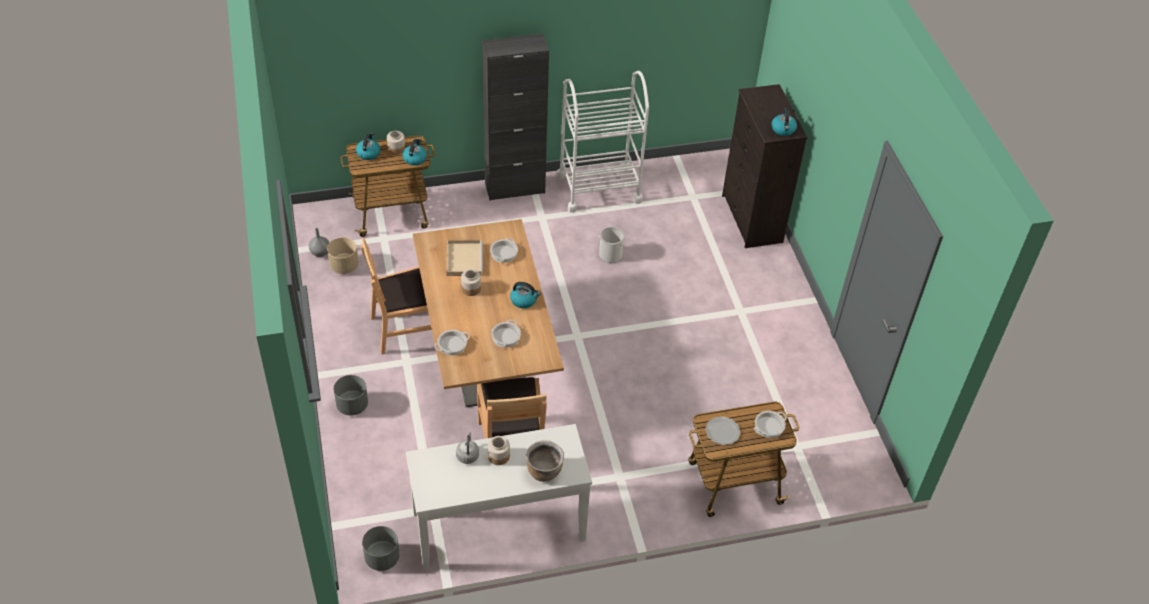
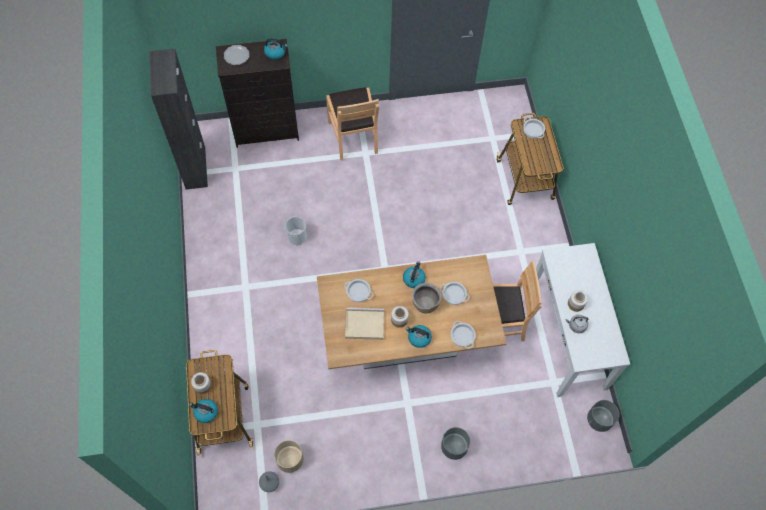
camera: 85 degrees left, 15 degrees up
brown chair [361,238,432,355] -> brown chair moved to [326,88,379,161]
kettle [403,139,427,166] -> kettle moved to [406,325,432,348]
black cabinet [482,34,549,201] -> black cabinet moved to [149,49,208,190]
brown cooking pot [526,441,564,482] -> brown cooking pot moved to [412,283,441,314]
white cart [557,71,649,213] -> none
plate [705,416,741,445] -> plate moved to [224,45,249,65]

